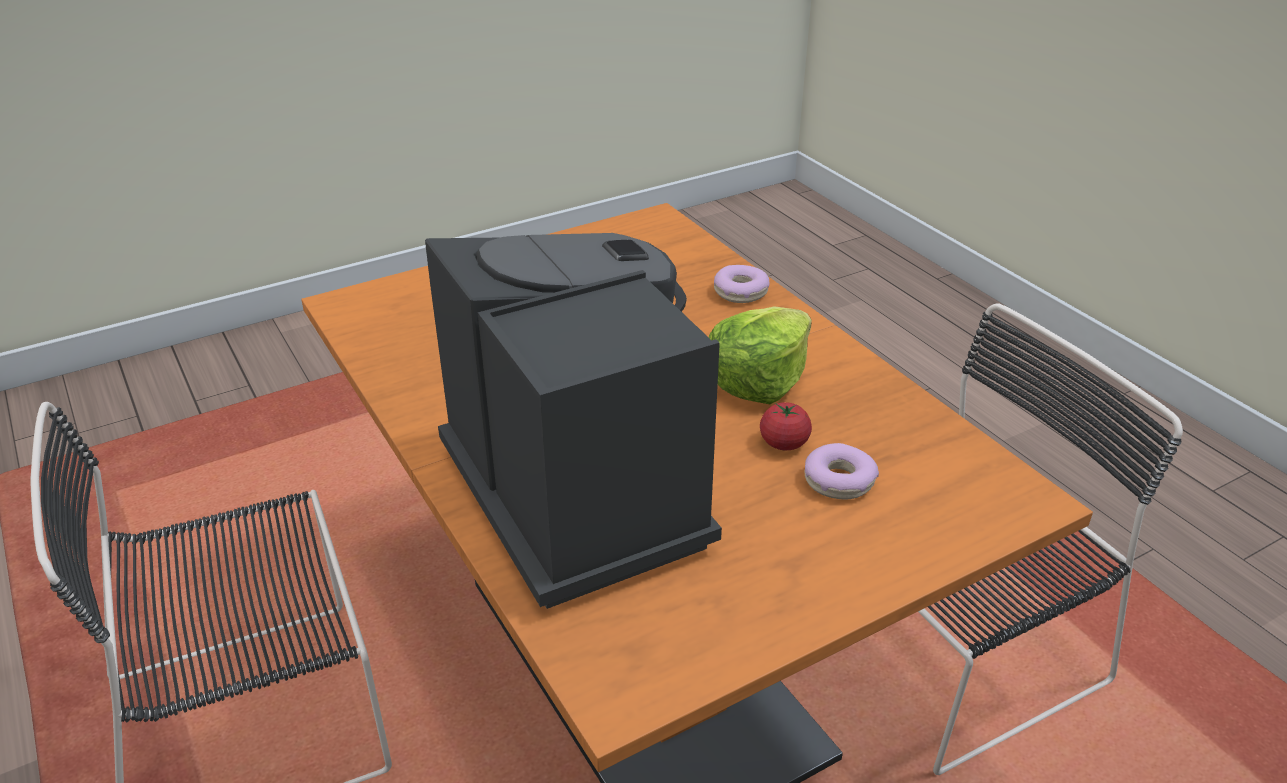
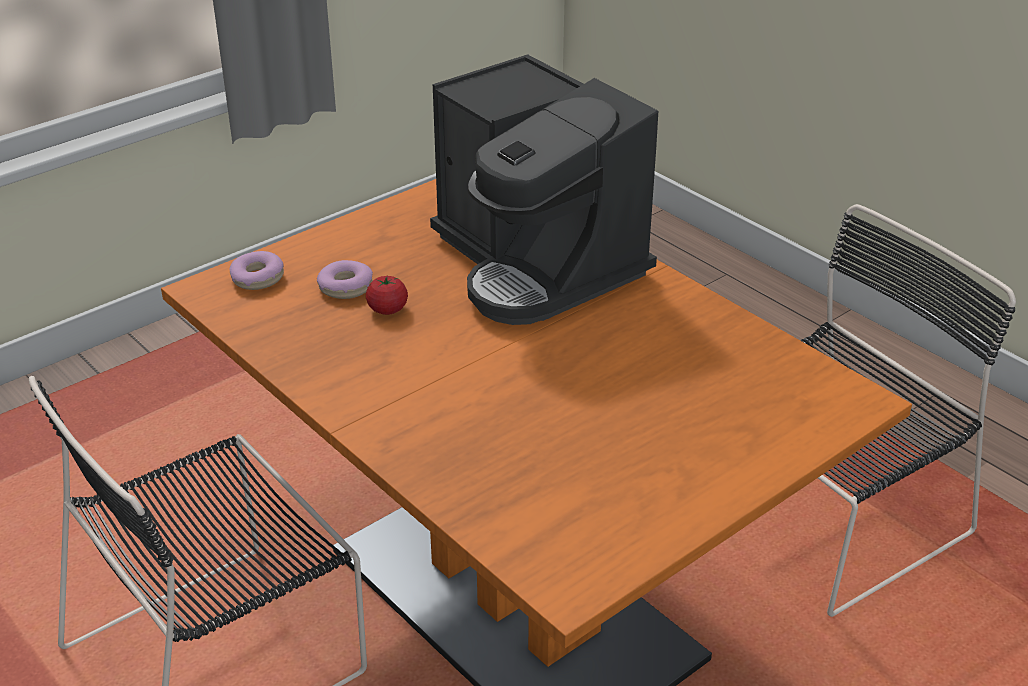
camera: 170 degrees right, 0 degrees up
lettuce [709,306,812,404] -> none
donut [714,265,770,303] -> donut moved to [229,251,284,290]

